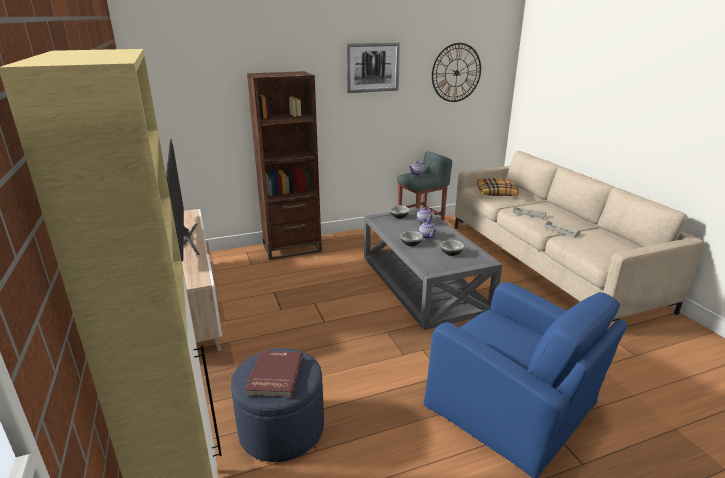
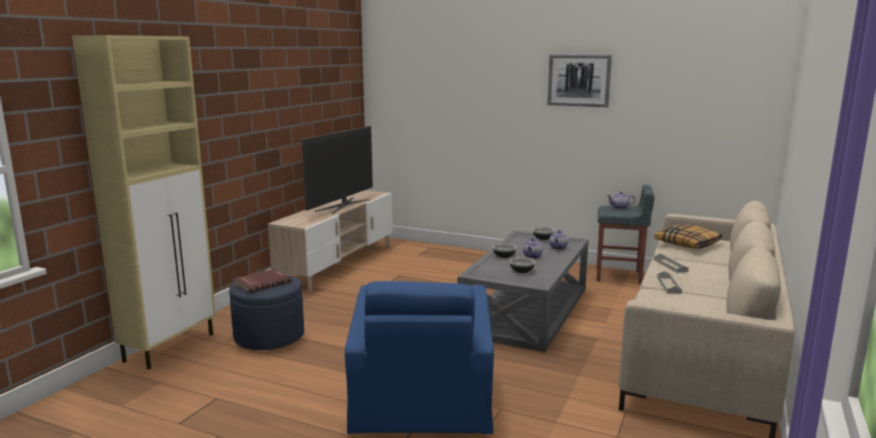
camera: 45 degrees right, 10 degrees down
brown bookcase [247,71,322,260] -> none
wall clock [432,43,481,102] -> none

